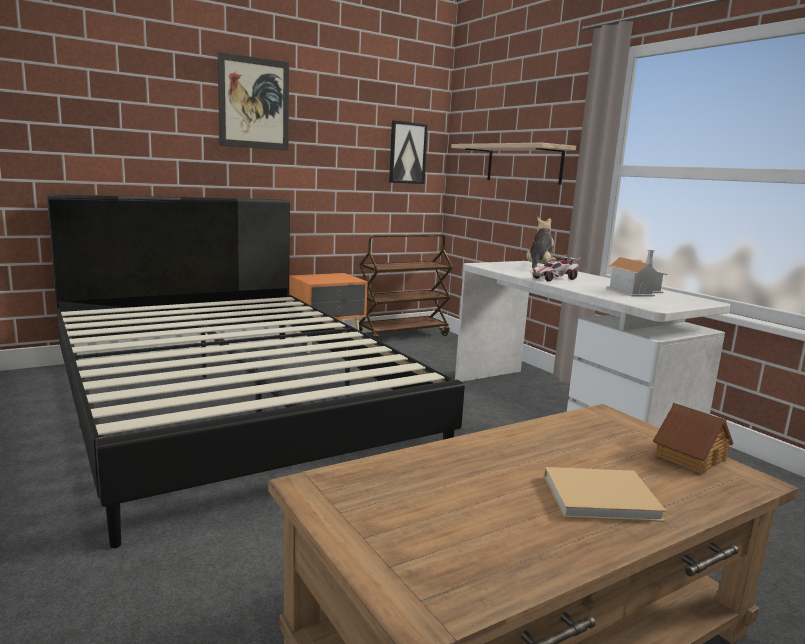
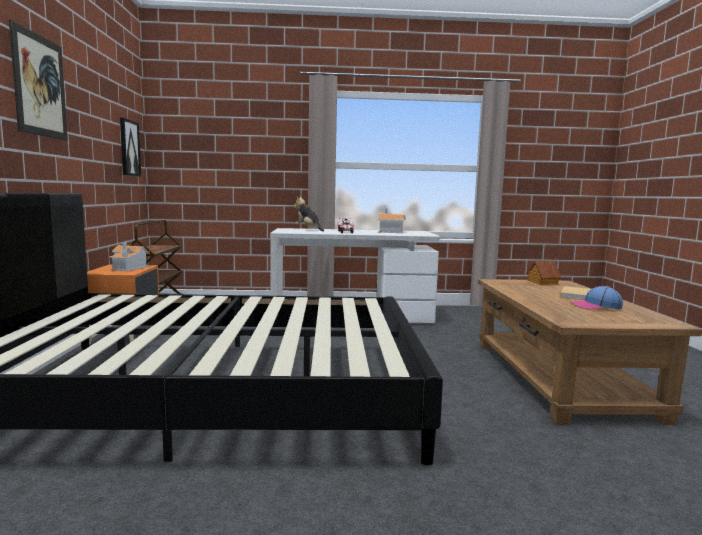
camera: 60 degrees left, 5 degrees down
shelf [451,143,576,185] -> none
none -> toy house [109,243,150,271]
none -> cap [571,286,623,310]

